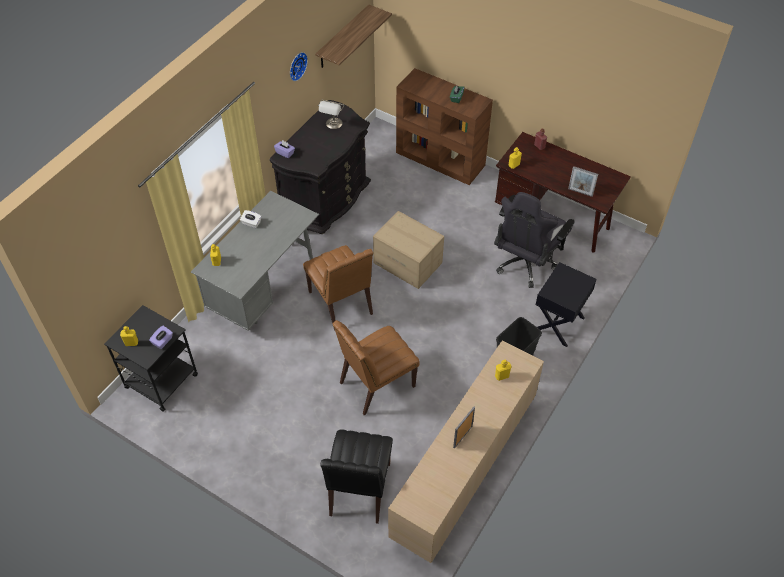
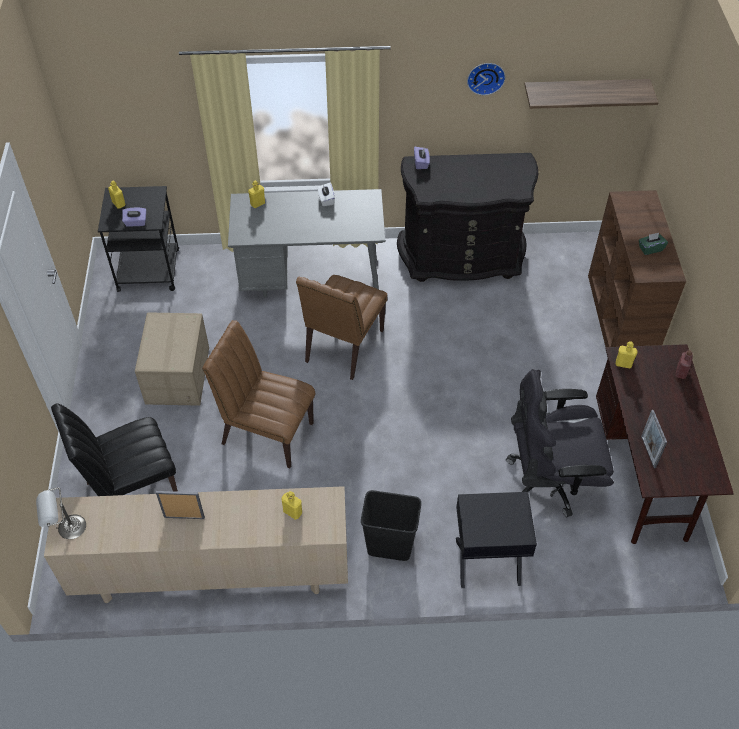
camera: 55 degrees right, 0 degrees up
white table lamp [318,100,344,129] -> white table lamp moved to [36,488,86,539]
cardboard box [373,211,444,289] -> cardboard box moved to [135,312,209,406]

